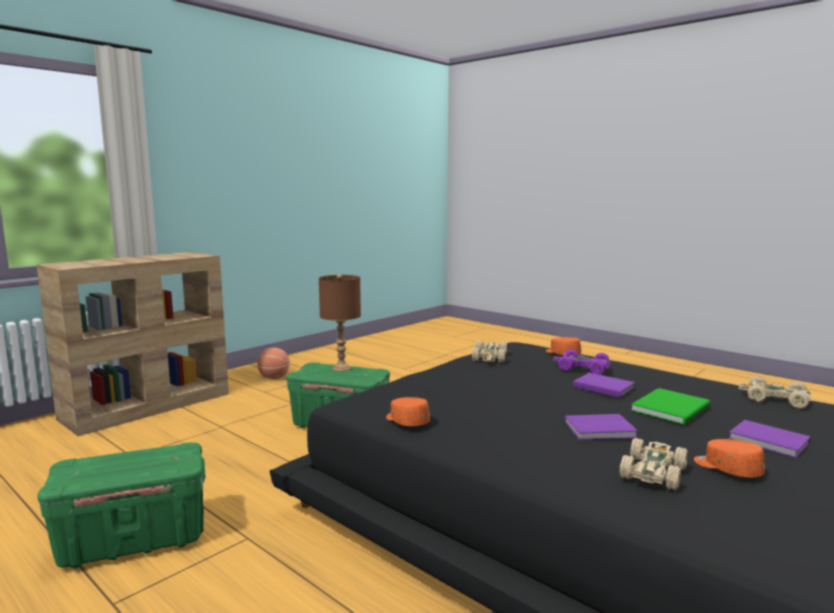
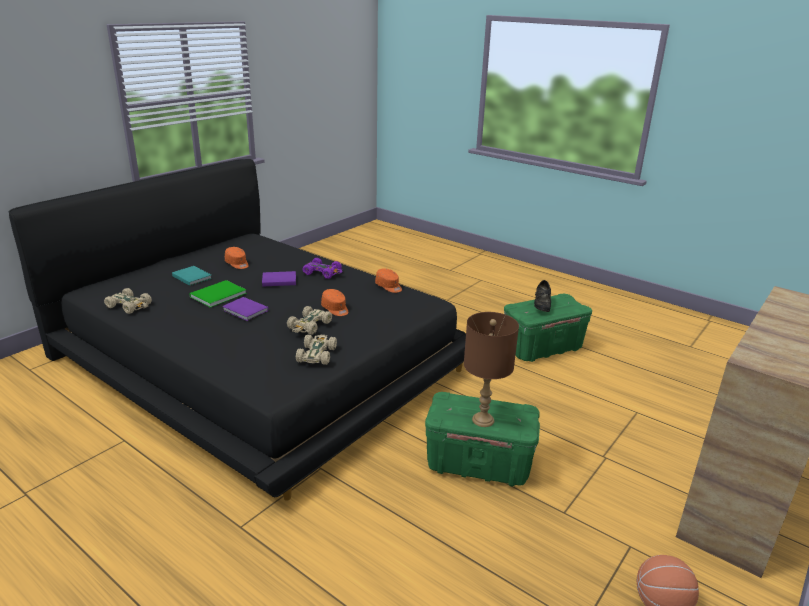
camera: 175 degrees right, 15 degrees up
orange cap [546,337,581,355] -> orange cap moved to [321,289,348,316]
purple toy car [553,349,610,375] -> purple toy car moved to [302,258,343,279]
beige toy car [619,438,688,490] -> beige toy car moved to [287,306,332,335]
purple book [728,420,811,458] -> turquoise book [172,266,212,286]
none -> black shoe [534,280,551,312]

